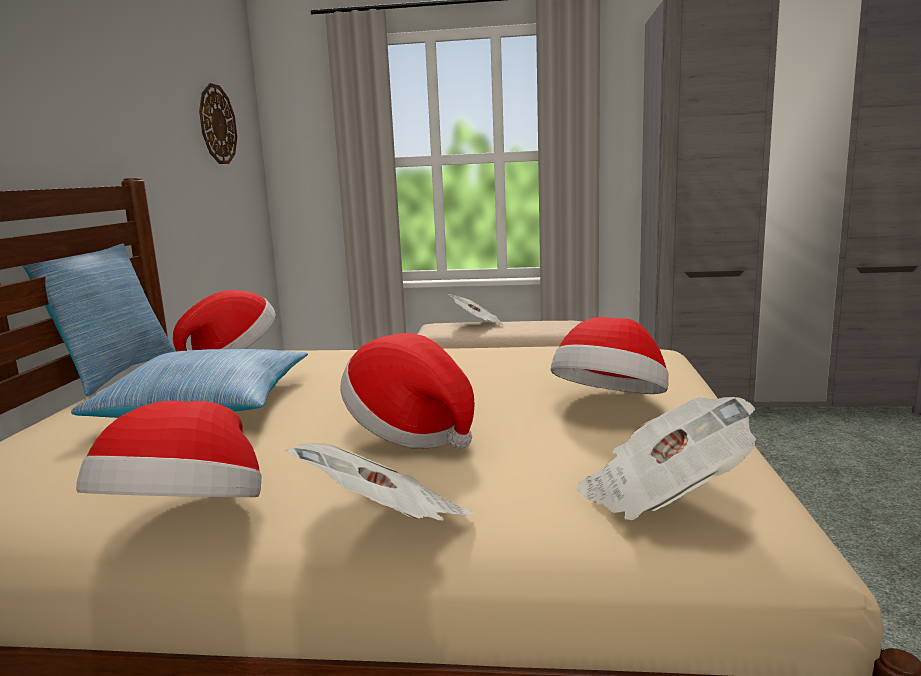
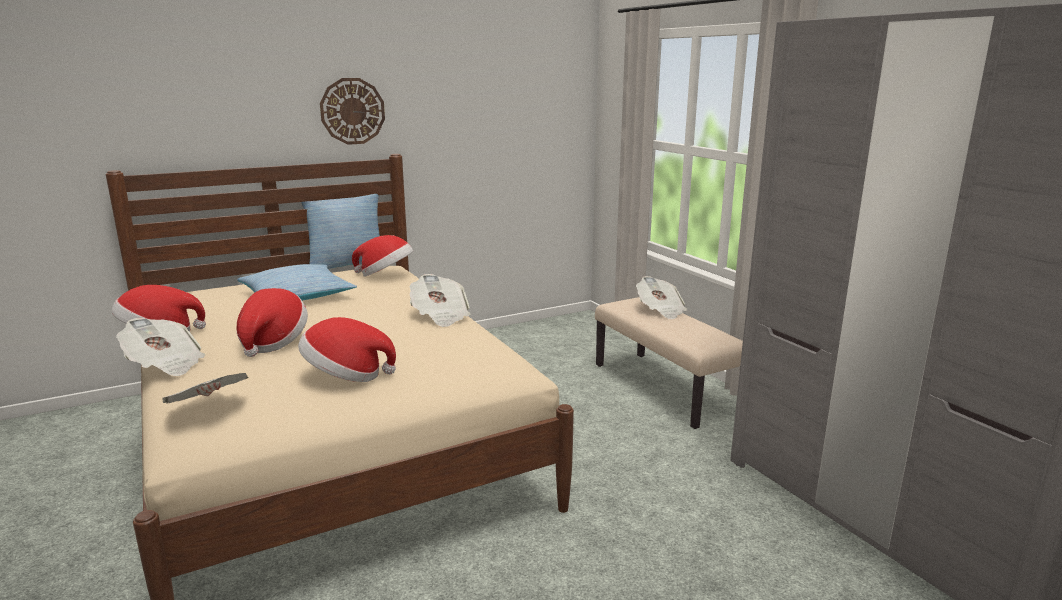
camera: 55 degrees right, 5 degrees up
wall clock [199,83,237,164] -> wall clock moved to [320,78,385,145]
none -> newspaper [410,274,470,327]

